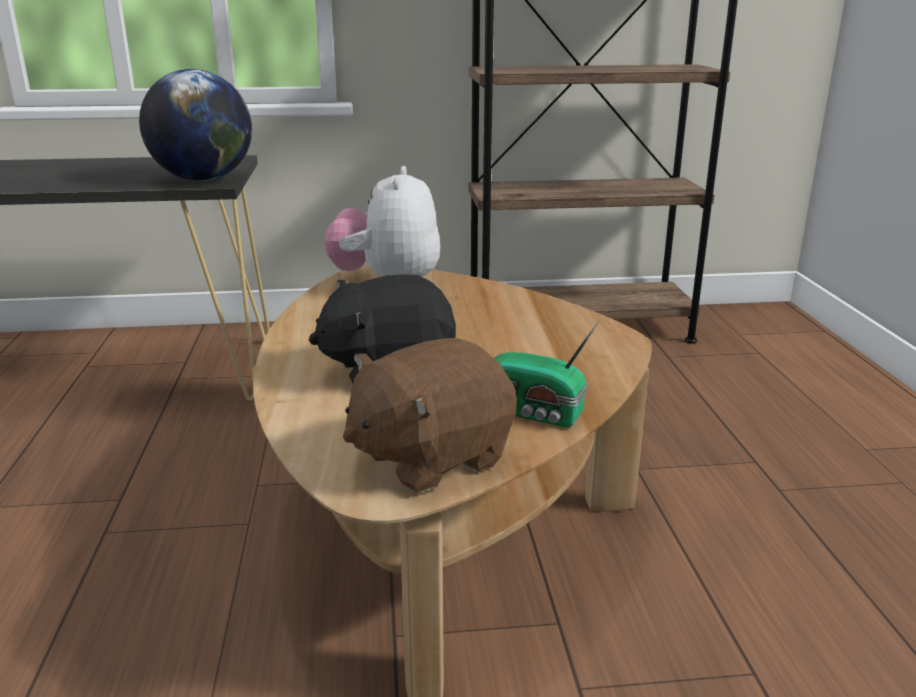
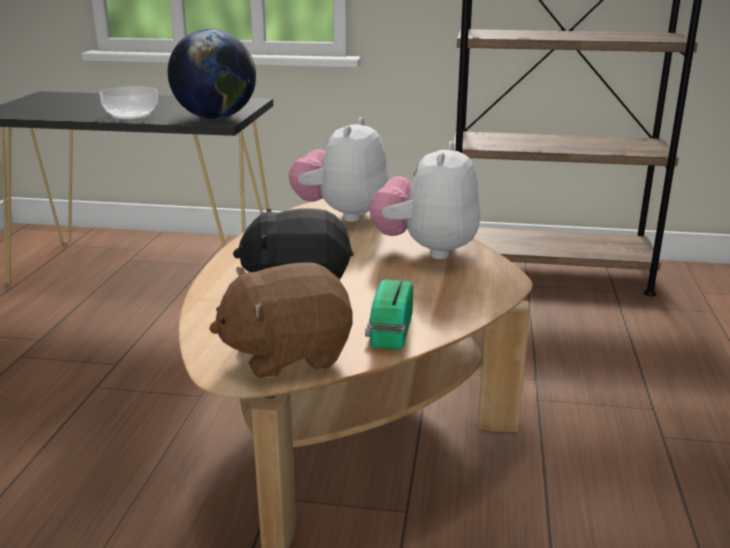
camera: 15 degrees right, 0 degrees up
radio [494,321,599,427] -> radio turned 60 degrees clockwise [365,275,413,350]
none -> bowl [99,86,158,119]
none -> plush toy [370,141,480,259]

